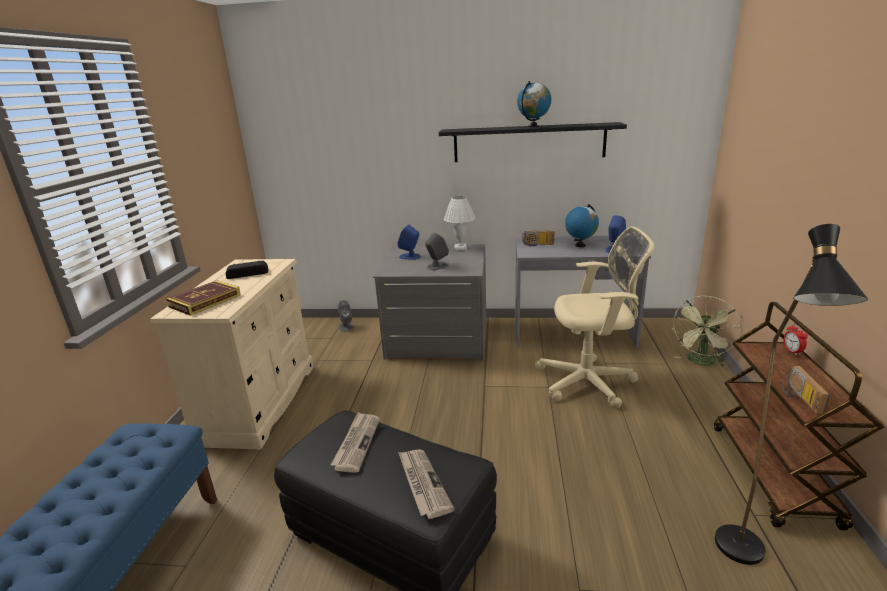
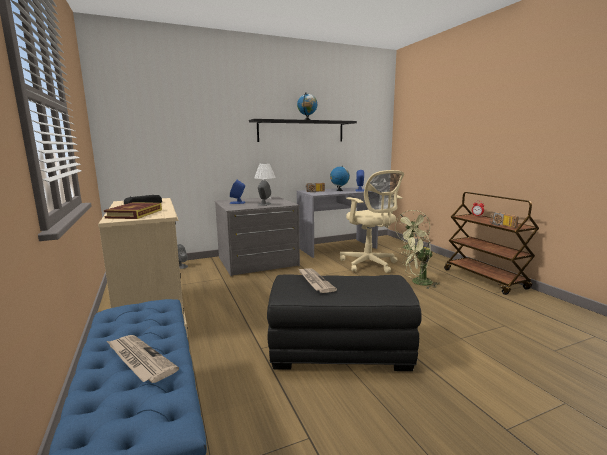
camera: 30 degrees left, 10 degrees down
newspaper [398,449,455,519] -> newspaper moved to [107,335,179,383]
beige office chair [535,226,654,409] -> beige office chair turned 90 degrees clockwise [340,170,404,273]
black floor lamp [715,224,868,565] -> none
none -> green fan [401,231,439,289]

